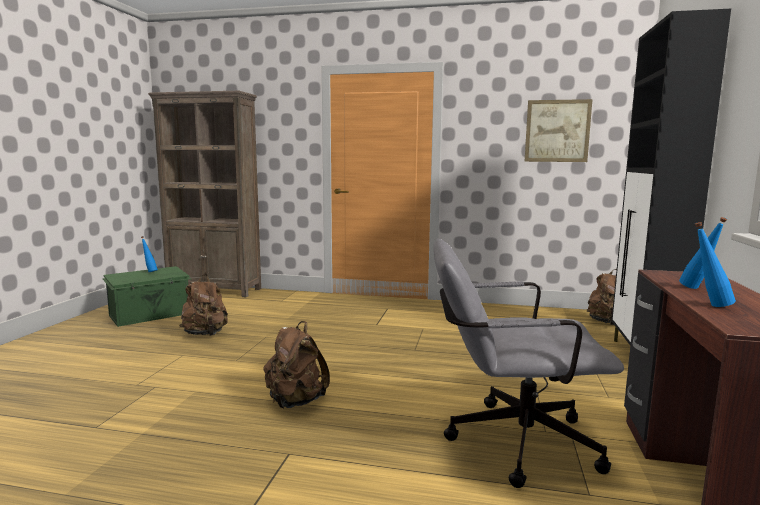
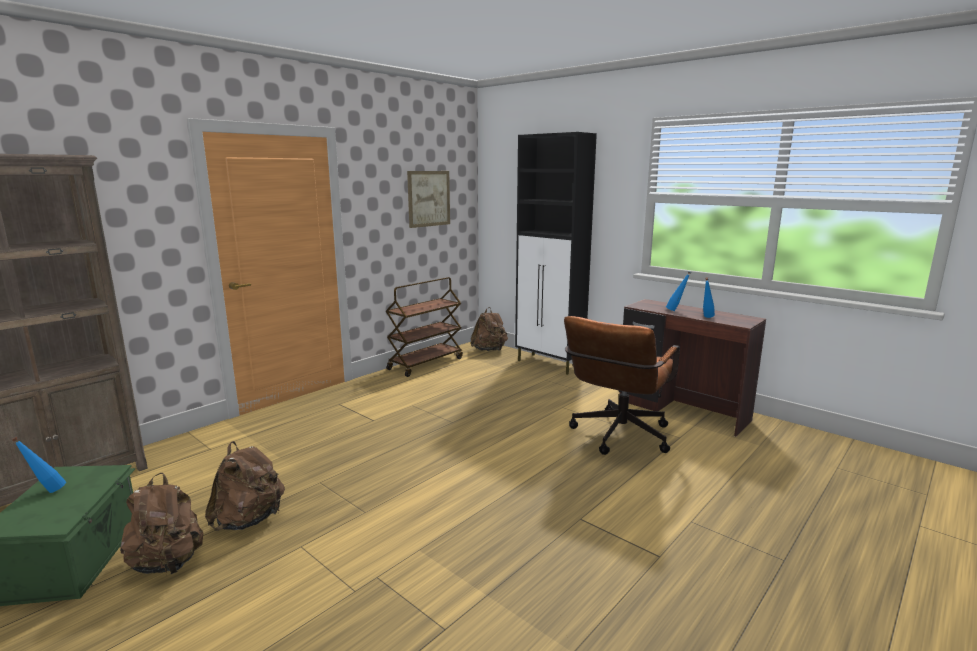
camera: 60 degrees left, 5 degrees up
brown backpack [263,321,330,408] -> brown backpack moved to [120,473,203,574]
grey office chair [433,239,624,488] -> brown office chair [564,316,680,455]
none -> brown cart [386,277,463,377]

